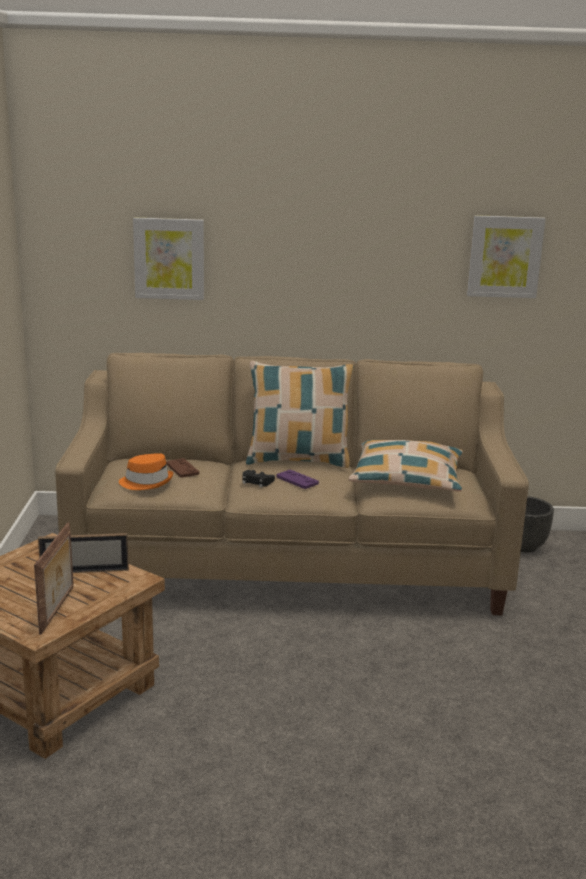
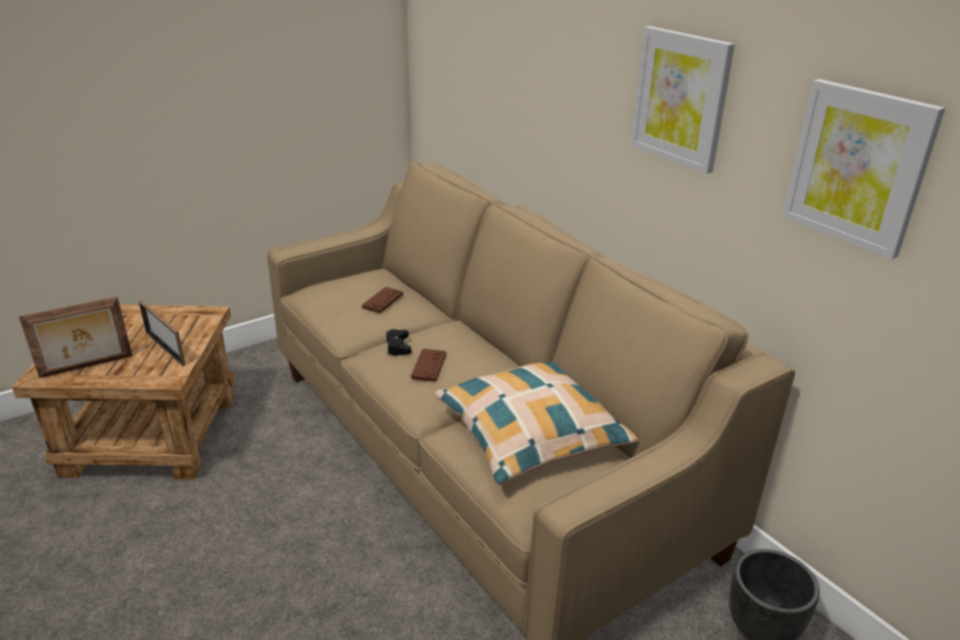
camera: 55 degrees right, 10 degrees up
orange hat [119,453,174,490] -> none
picture [133,217,204,300] -> picture moved to [631,26,735,174]
pillow [246,361,354,468] -> none
purple game controller [276,470,319,489] -> brown game controller [411,349,446,382]

